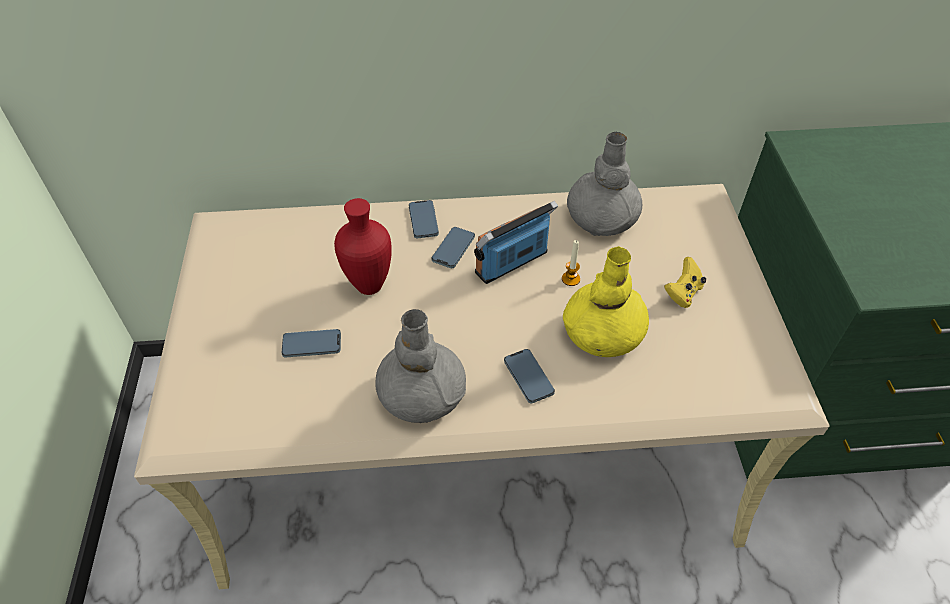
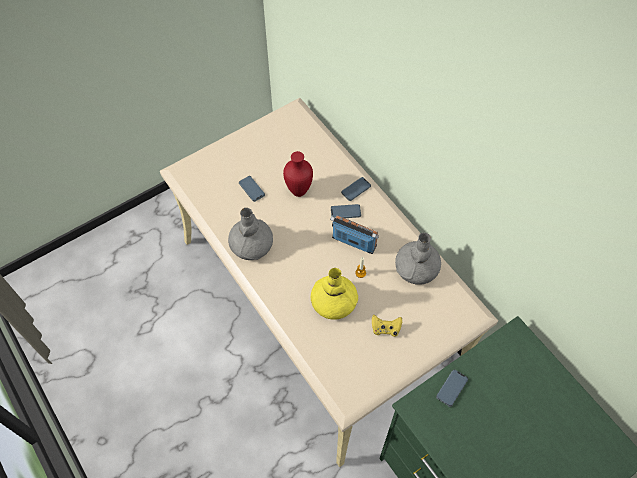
camera: 60 degrees right, 10 degrees up
phone [504,349,555,404] -> phone moved to [436,369,468,407]

